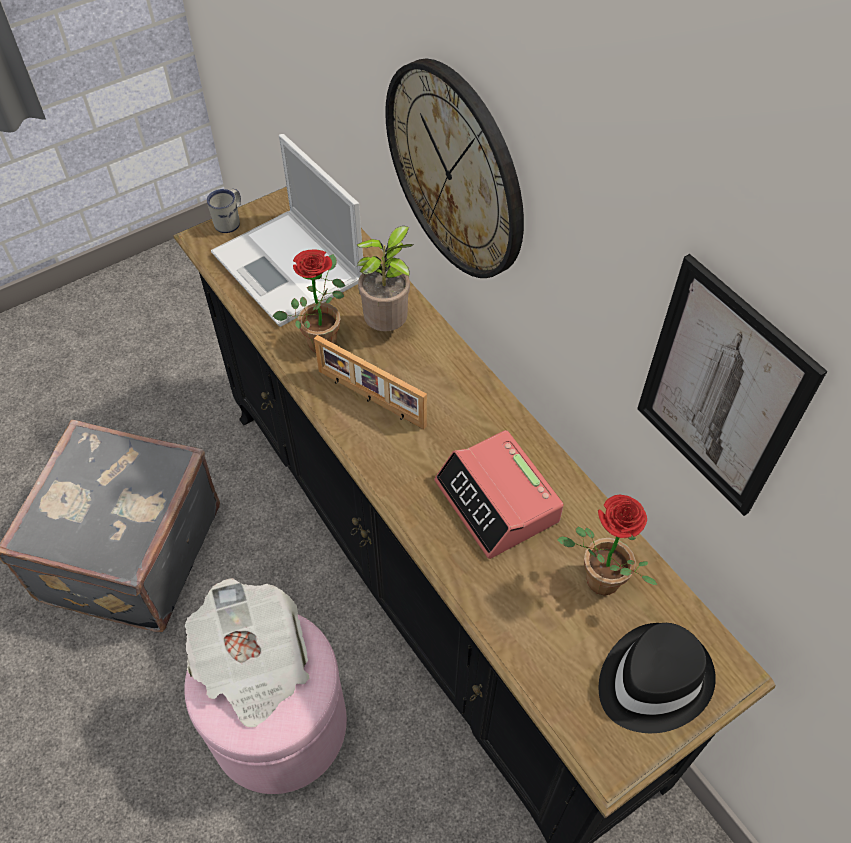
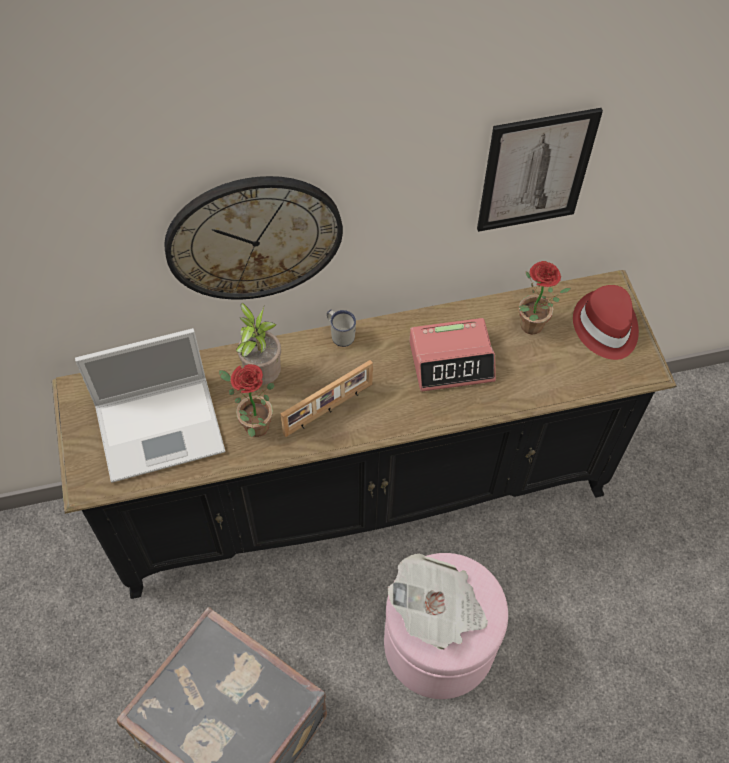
camera: 70 degrees left, 5 degrees up
white mug [207,189,241,233] -> white mug moved to [327,310,356,347]
black hat [599,623,716,733] -> red hat [573,285,639,360]

